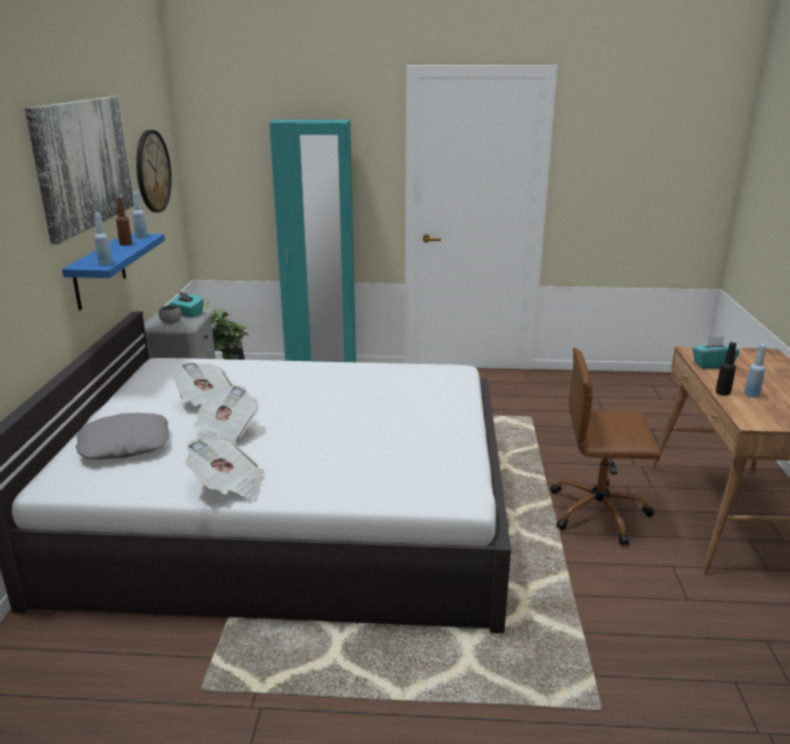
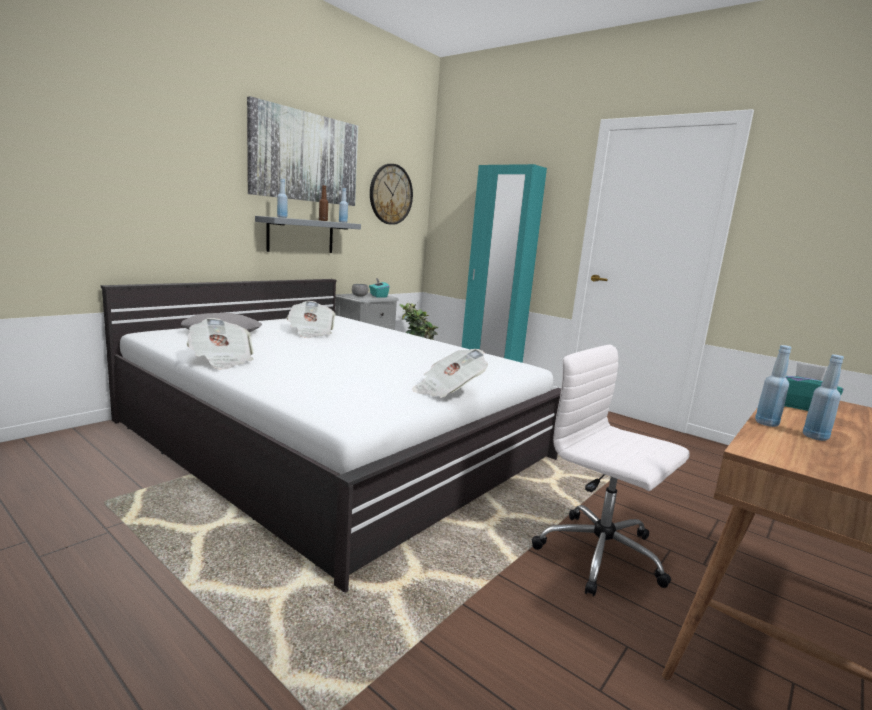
camera: 35 degrees right, 10 degrees down
blue shelf [62,233,165,311] -> grey shelf [255,216,361,253]
newspaper [194,385,258,443] -> newspaper moved to [412,349,488,398]
brown office chair [550,348,661,546] -> white office chair [532,344,690,596]
black bottle [716,342,736,396] -> blue bottle [755,345,791,427]

